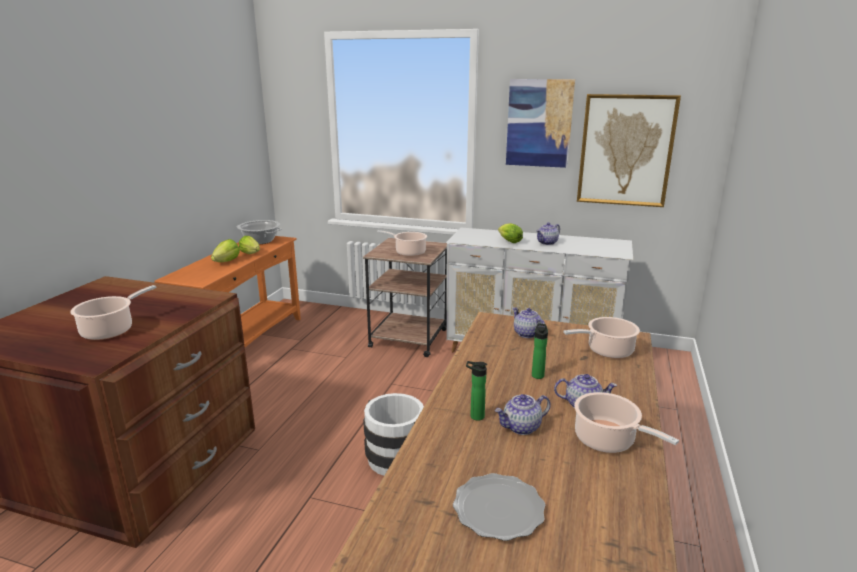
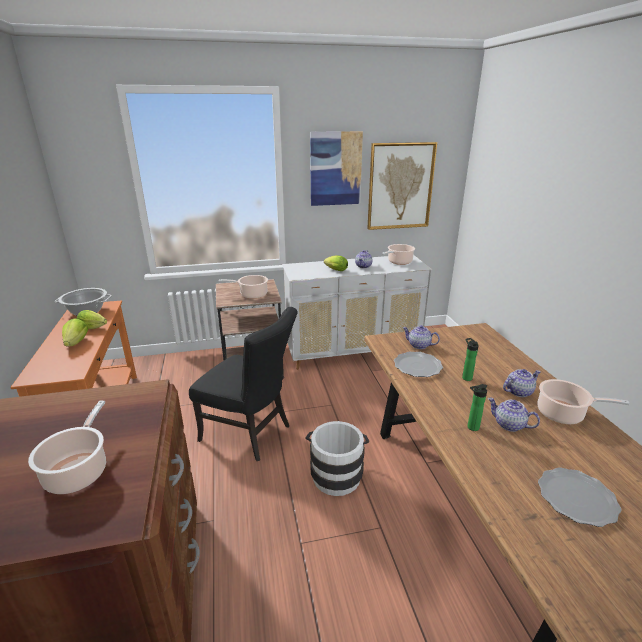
camera: 30 degrees left, 5 degrees up
teapot [495,394,551,435] -> teapot turned 90 degrees clockwise [488,398,540,432]
cooking pot [563,317,640,358] -> cooking pot moved to [382,244,415,265]
none -> black chair [189,307,298,461]
none -> plate [394,352,443,377]

